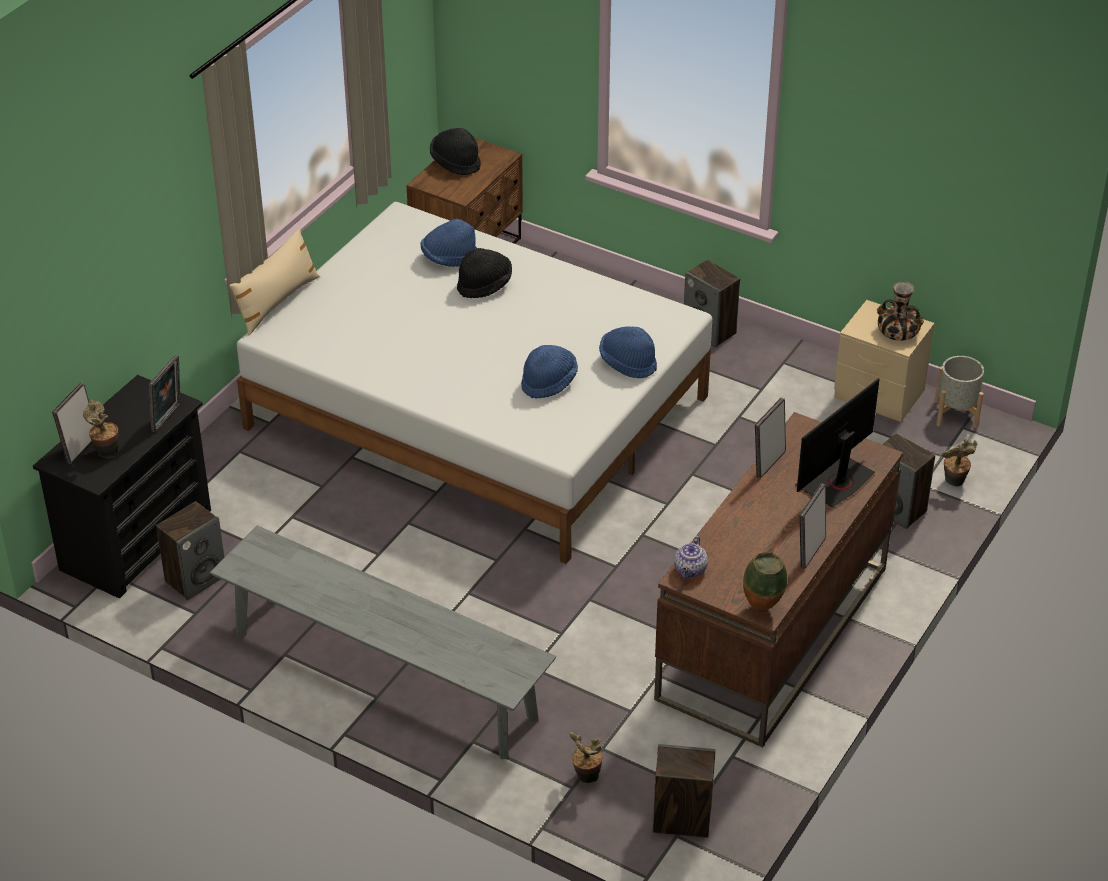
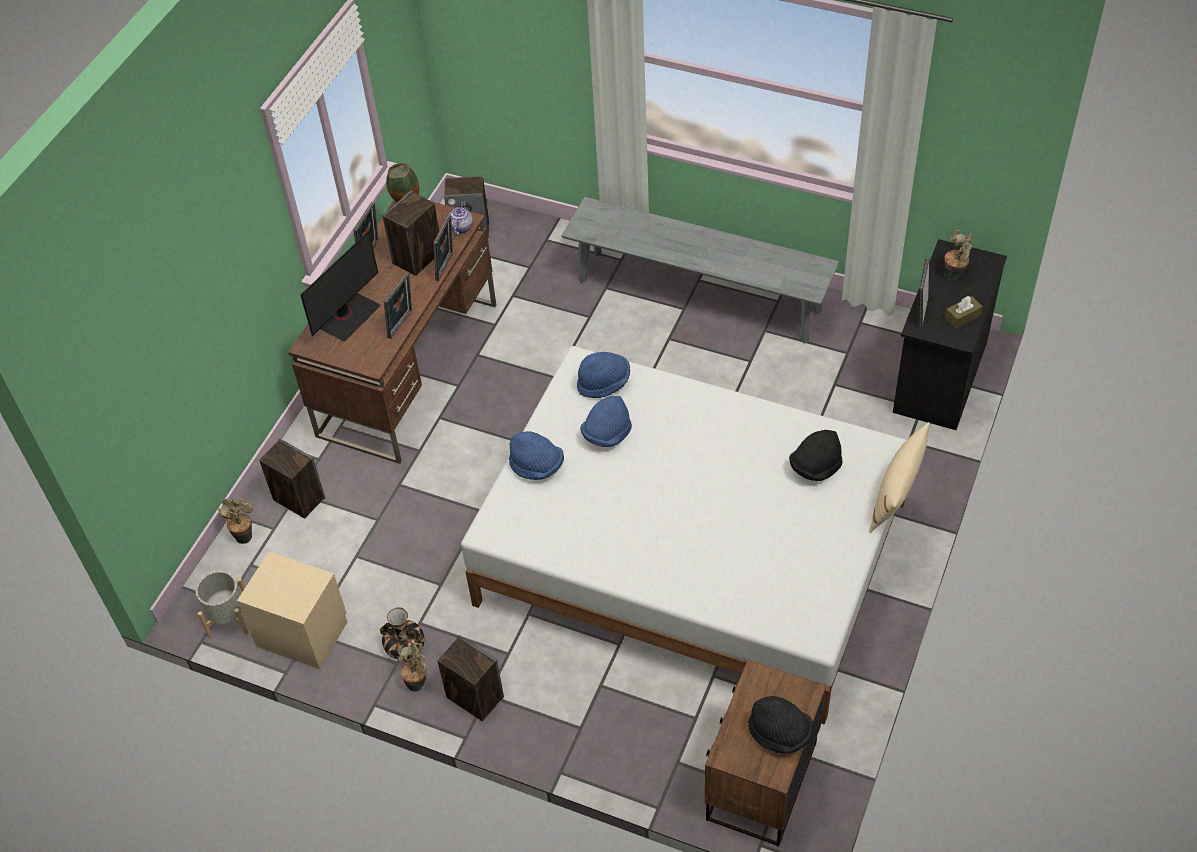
camera: 175 degrees right, 10 degrees up
picture frame [52,382,94,464] -> picture frame moved to [433,214,453,281]
speaker [156,501,224,600] -> speaker moved to [383,191,439,276]
blue hat [421,219,477,267] -> blue hat moved to [577,352,630,398]
black hat [457,248,512,298] -> black hat moved to [789,430,843,481]
potted plant [569,732,603,783] -> potted plant moved to [398,642,427,692]
vase [877,281,924,341] -> vase moved to [380,607,425,659]
none -> brown tissue box [945,296,983,329]

